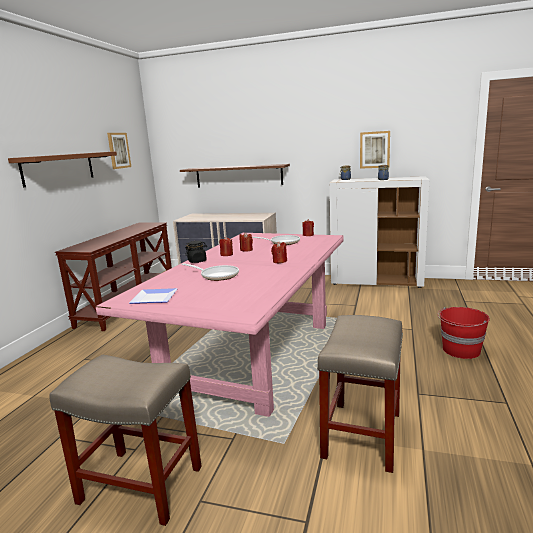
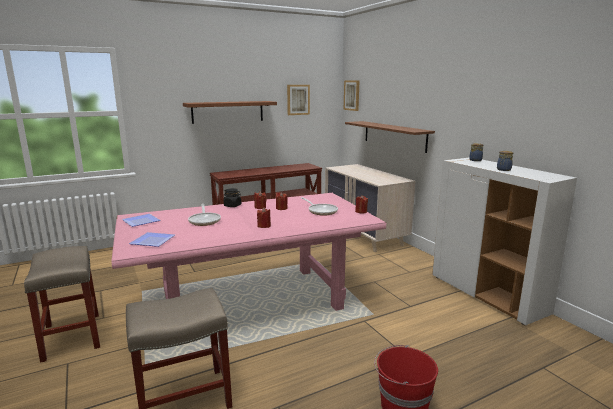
camera: 45 degrees right, 0 degrees up
picture [360,131,390,169] -> picture moved to [344,81,359,111]
none -> plate [129,232,175,247]

